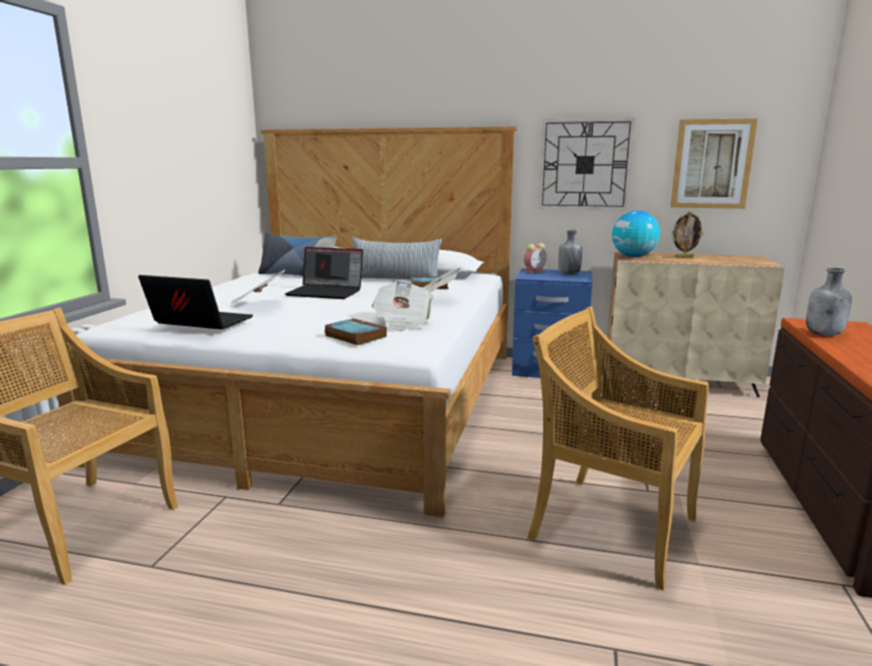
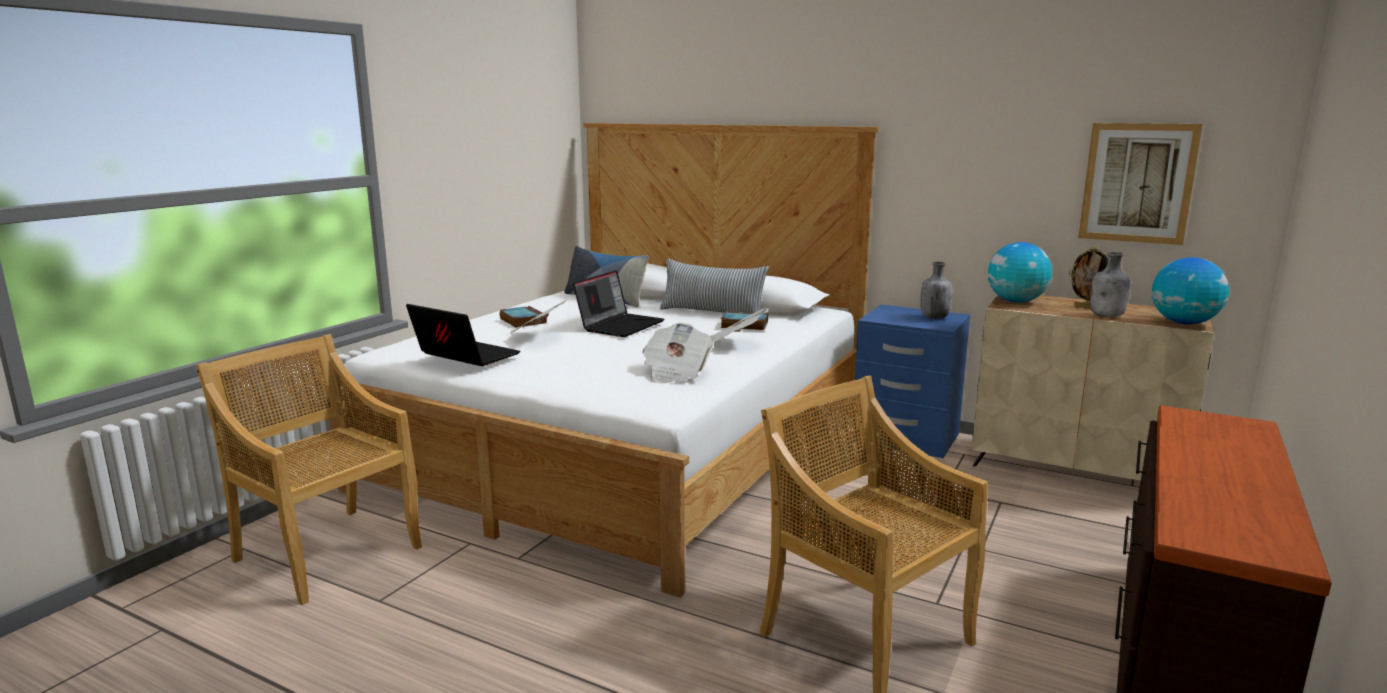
camera: 15 degrees right, 0 degrees up
laptop [285,247,363,299] -> laptop turned 90 degrees counterclockwise [573,270,664,337]
book [325,318,387,345] -> book moved to [500,306,547,328]
alarm clock [524,243,546,273] -> none
wall clock [539,118,635,210] -> none
grey bottle [806,268,852,336] -> grey bottle moved to [1090,252,1130,318]
none -> globe [1151,257,1229,324]

